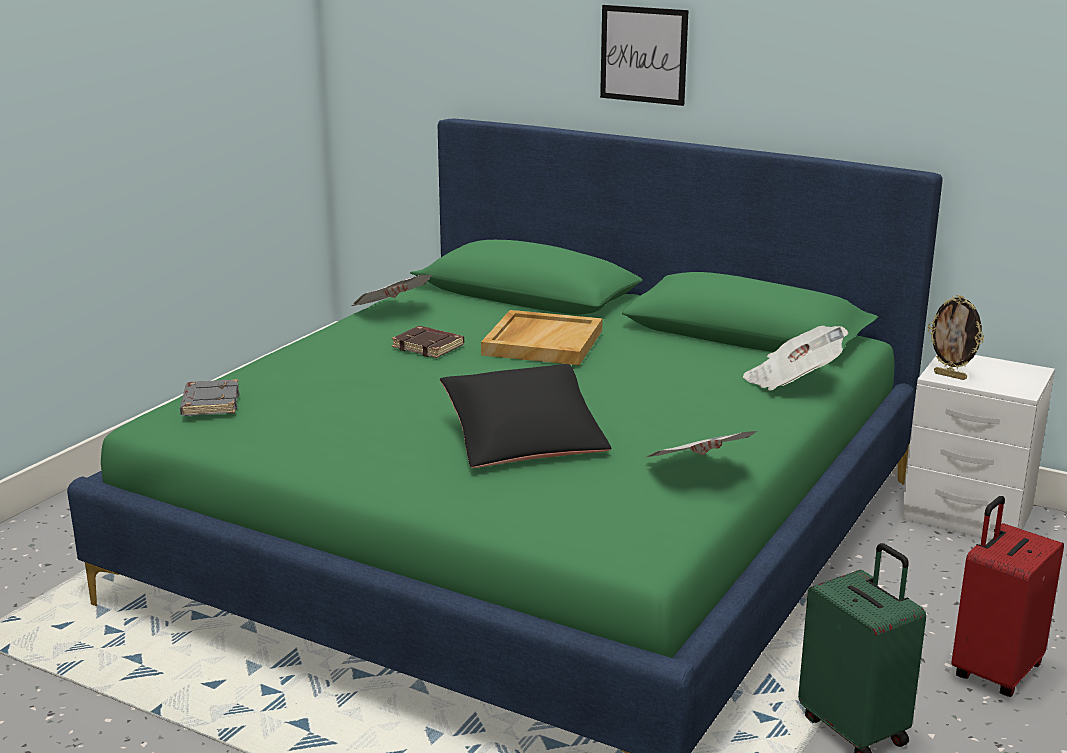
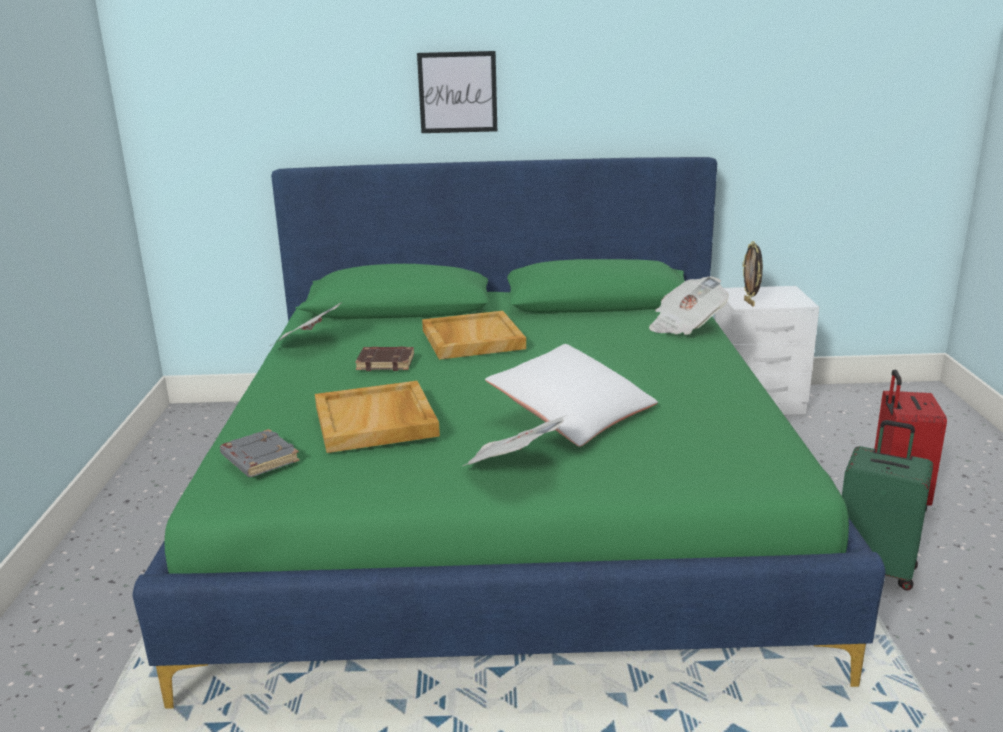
camera: 30 degrees left, 0 degrees up
black pillow [440,364,611,468] -> white pillow [485,344,658,447]
newspaper [649,431,757,457] -> newspaper moved to [463,415,567,466]
picture frame [928,295,984,380] -> picture frame turned 75 degrees clockwise [743,241,763,306]
none -> beige tray [315,381,440,453]

